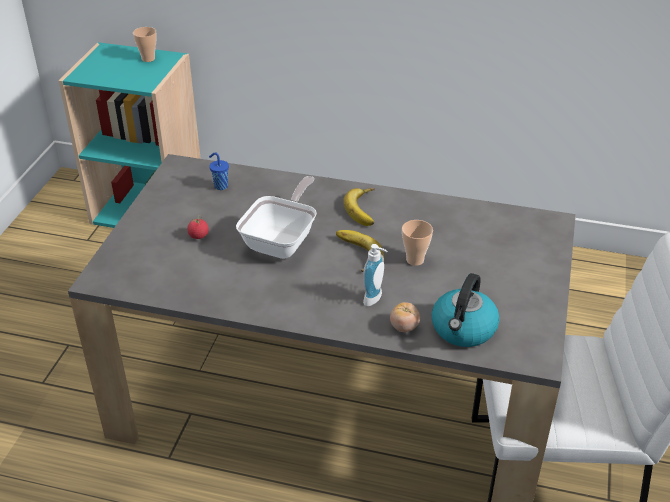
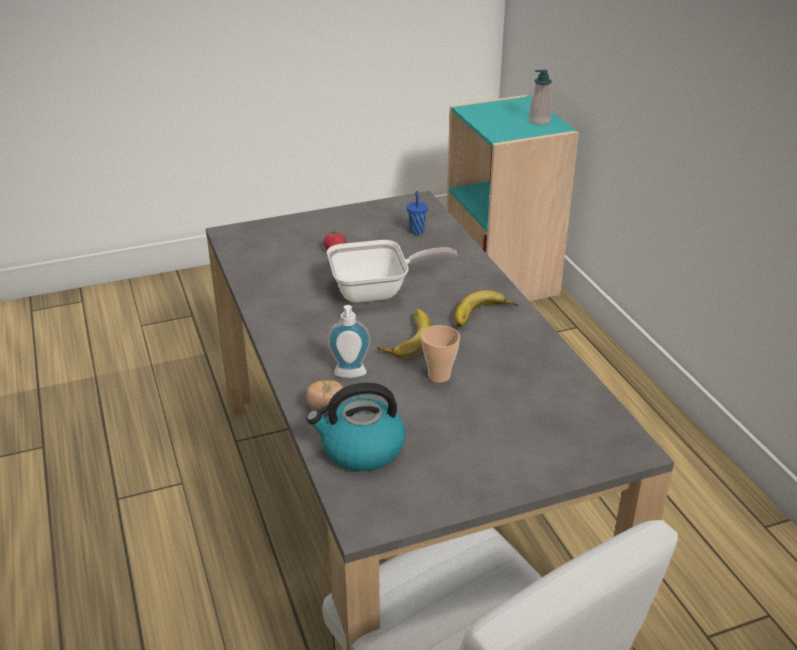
camera: 55 degrees right, 5 degrees down
cup [133,27,157,62] -> soap dispenser [529,69,552,125]

